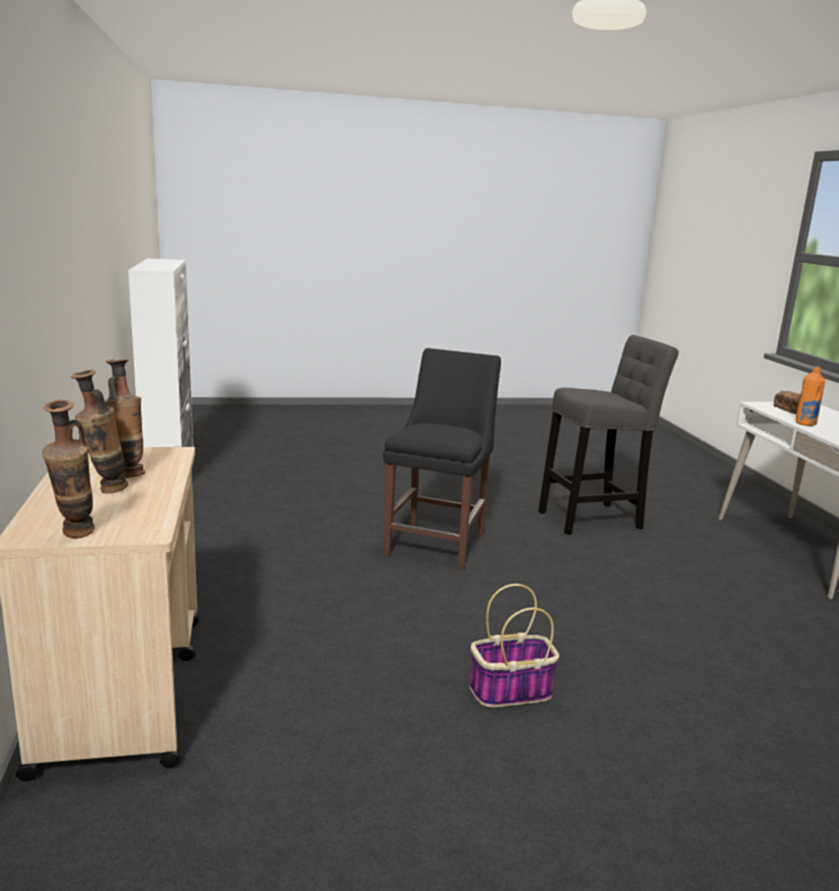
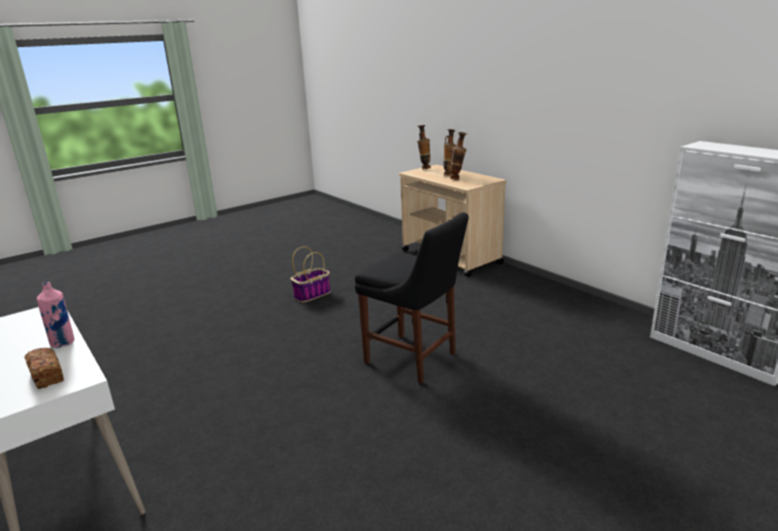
camera: 155 degrees right, 5 degrees up
black chair [383,348,501,570] -> black chair turned 45 degrees counterclockwise [355,212,469,384]
grey stool [538,335,679,535] -> none
orange bottle [796,366,826,426] -> pink bottle [37,282,75,348]

